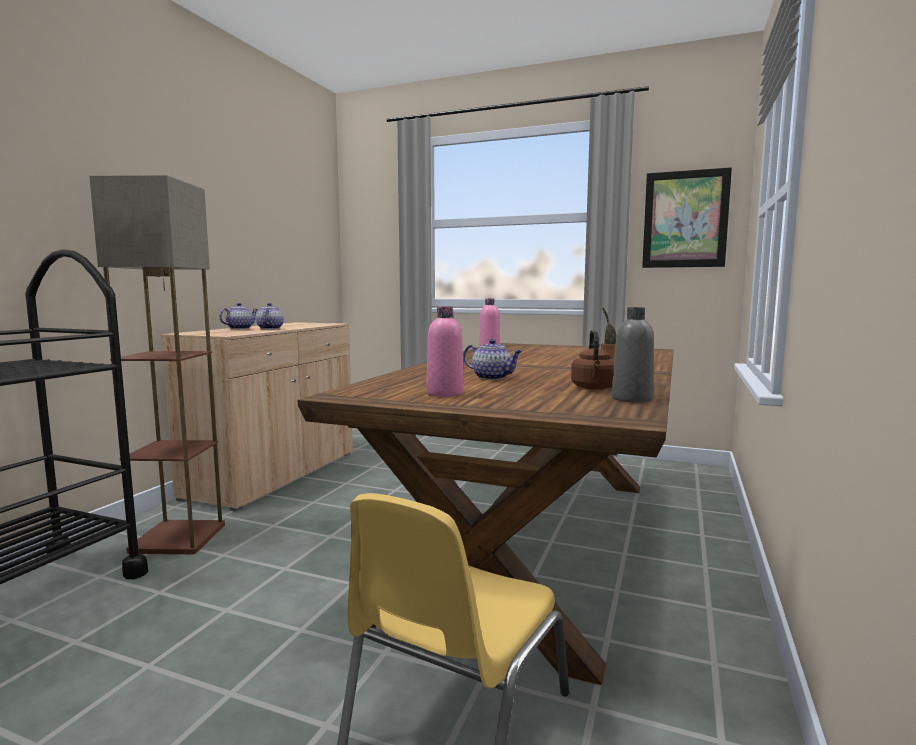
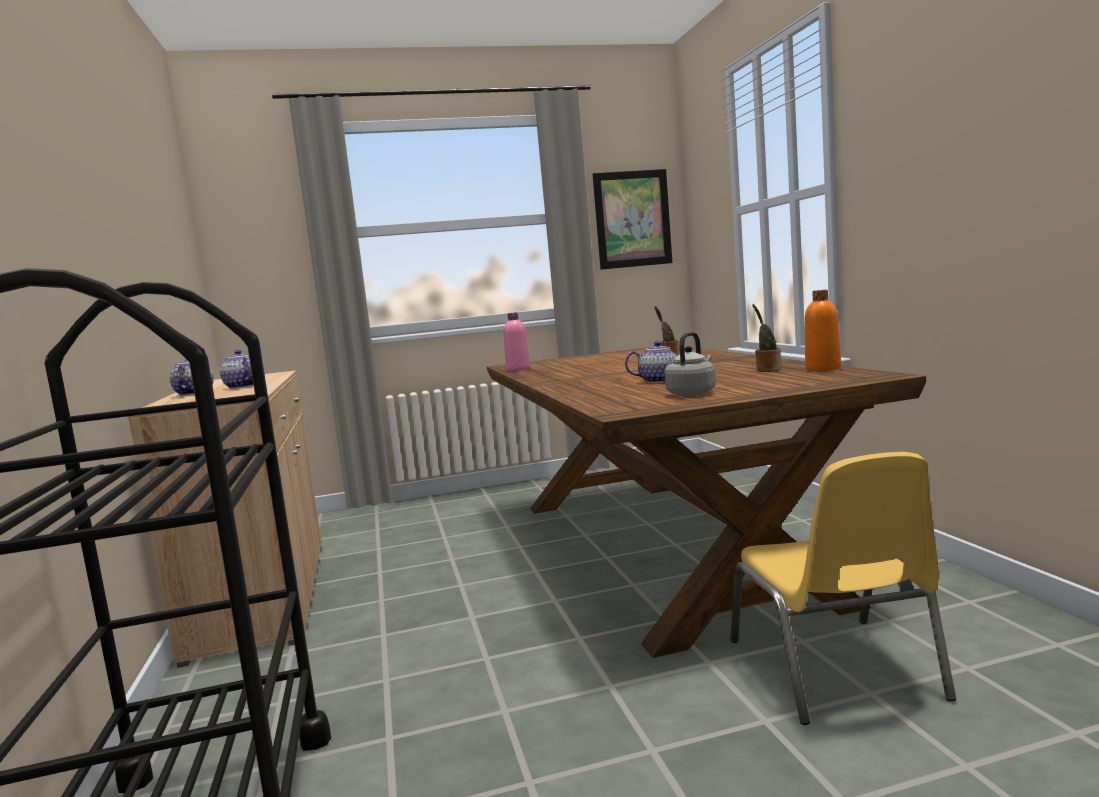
camera: 35 degrees left, 0 degrees up
floor lamp [89,175,225,554] -> none
pink bottle [426,306,464,397] -> grey kettle [664,332,716,396]
brown kettle [571,330,614,390] -> potted plant [752,304,781,372]
grey bottle [612,307,654,403] -> orange bottle [805,290,841,372]

